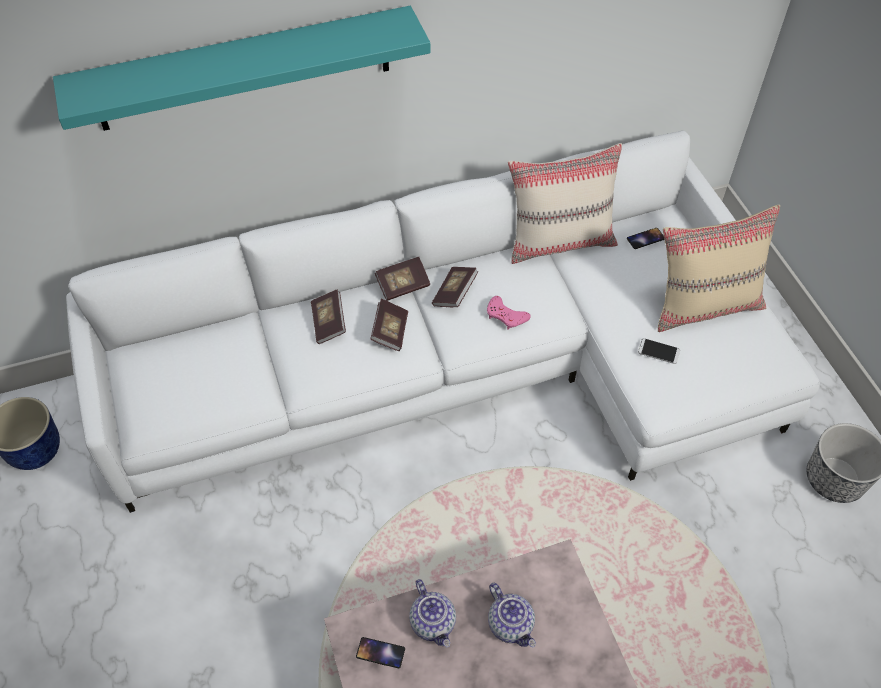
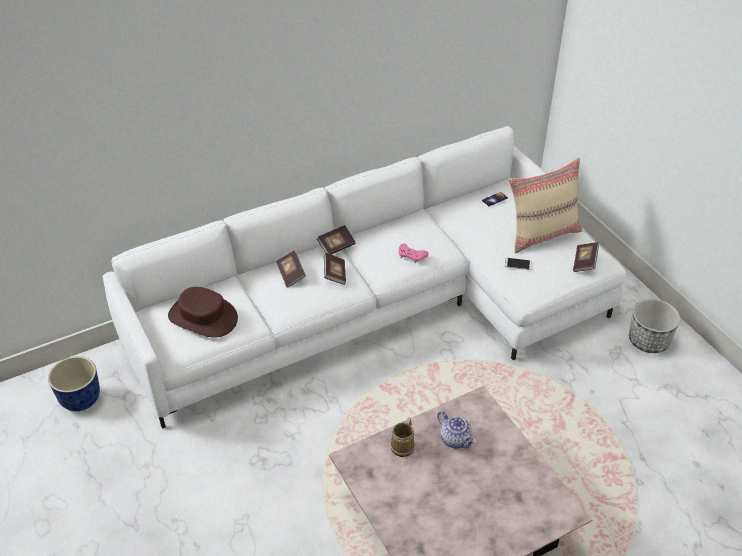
camera: 10 degrees left, 10 degrees down
turquoise shelf [53,6,430,131] -> none
phone [356,637,405,668] -> none
teapot [409,579,456,648] -> mug [390,417,415,457]
book [432,267,479,307] -> book moved to [573,242,599,272]
beige pillow [508,143,622,264] -> none
none -> brown hat [168,287,238,338]

